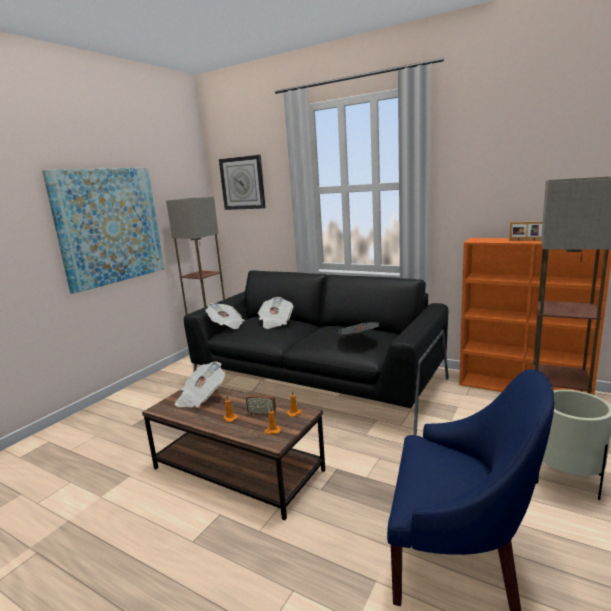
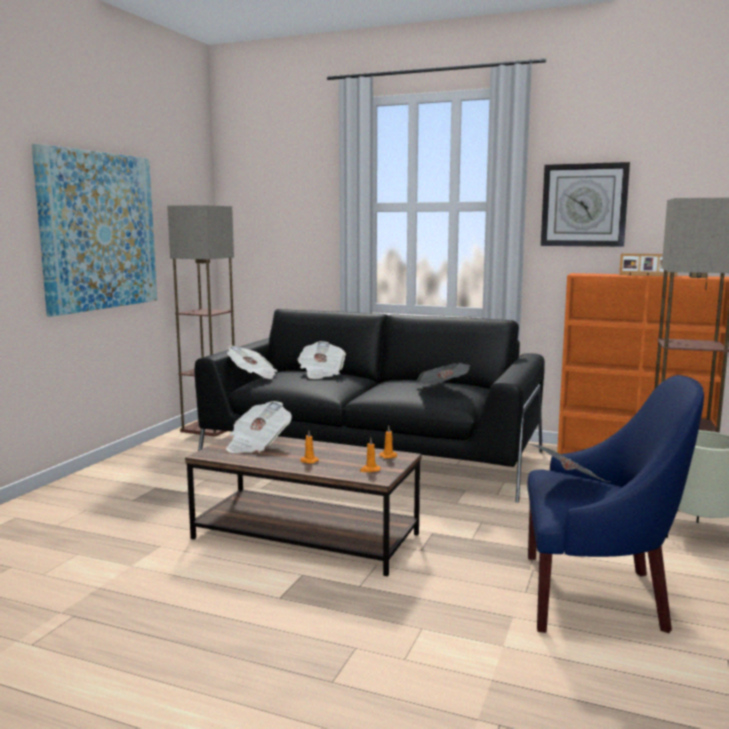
camera: 10 degrees left, 5 degrees down
wall clock [219,155,266,210] -> wall clock moved to [541,162,630,247]
radio [246,381,276,415] -> none
none -> newspaper [529,444,609,482]

